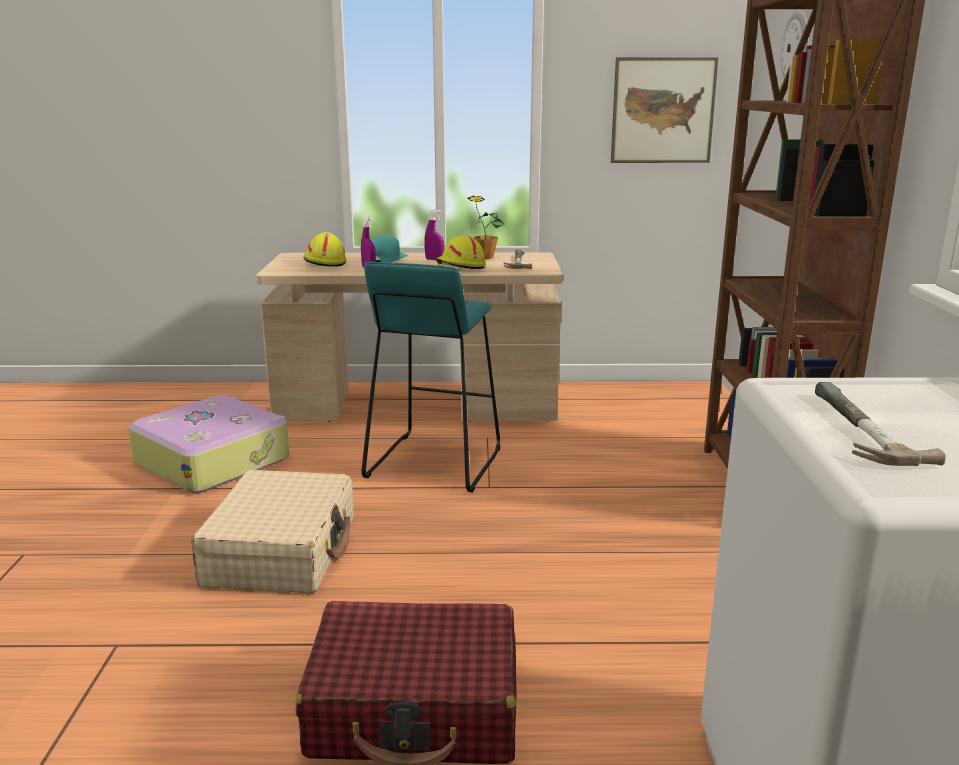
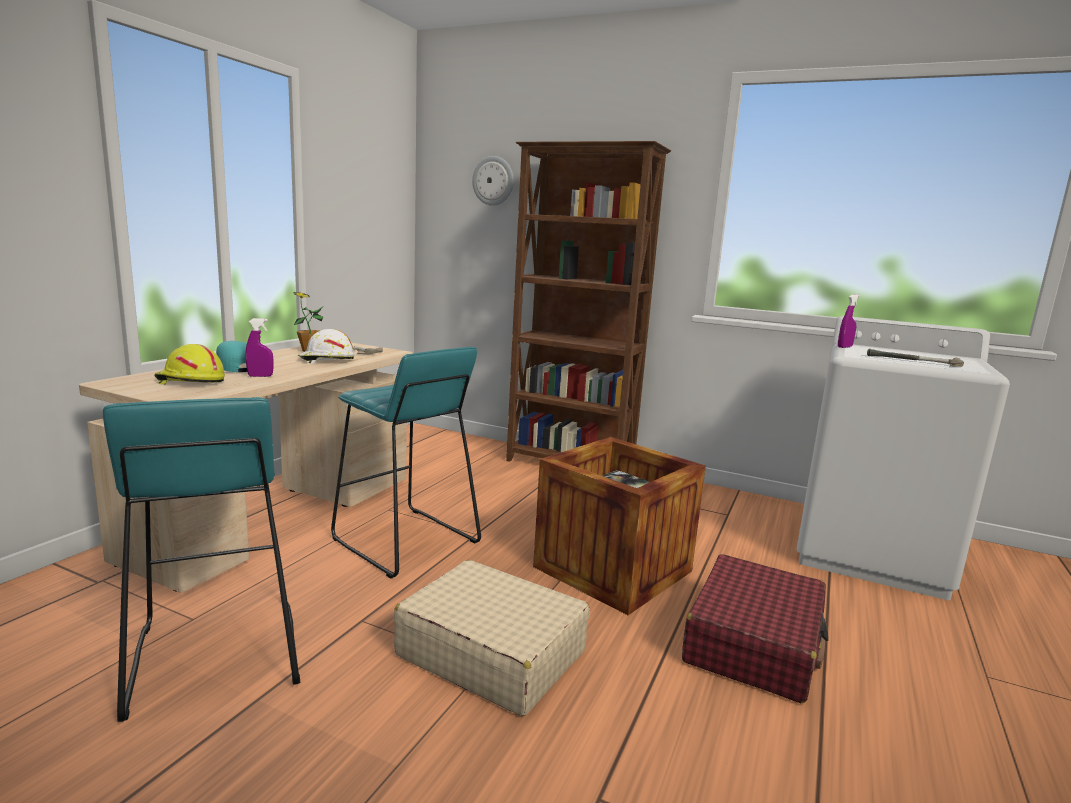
camera: 65 degrees left, 5 degrees down
suitcase [128,395,290,493] -> turquoise stool [103,397,300,722]
purple spray bottle [424,209,444,260] -> purple spray bottle moved to [838,294,860,348]
yellow hard hat [436,235,486,269] -> white hard hat [298,329,355,364]
picture [611,57,718,163] -> none
none -> crate [533,437,706,615]

